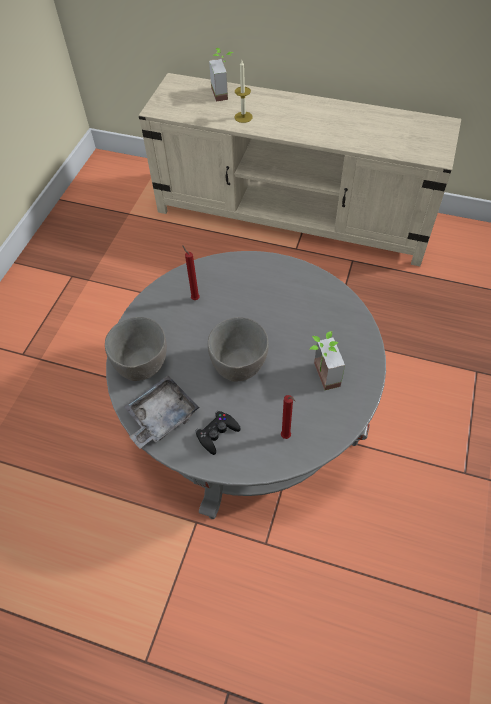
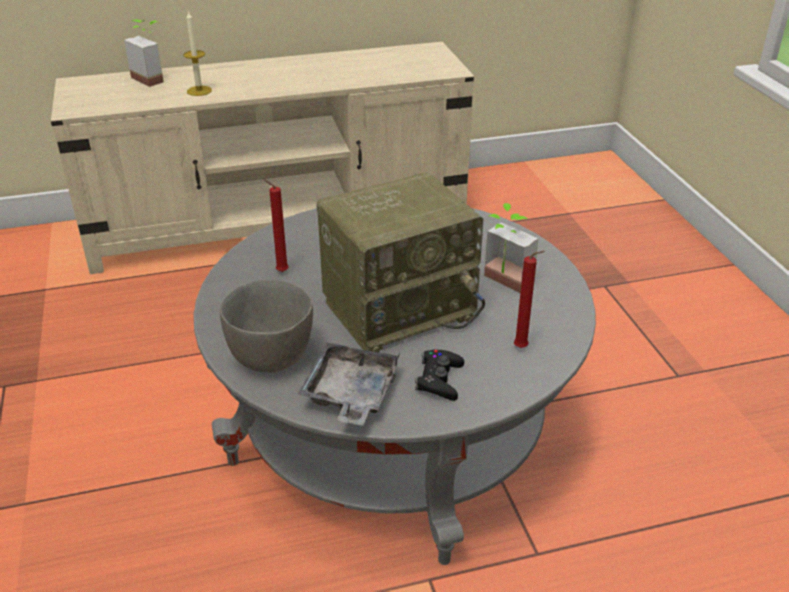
camera: 35 degrees left, 20 degrees down
grey bowl [208,317,269,382] -> radio [317,172,485,353]

